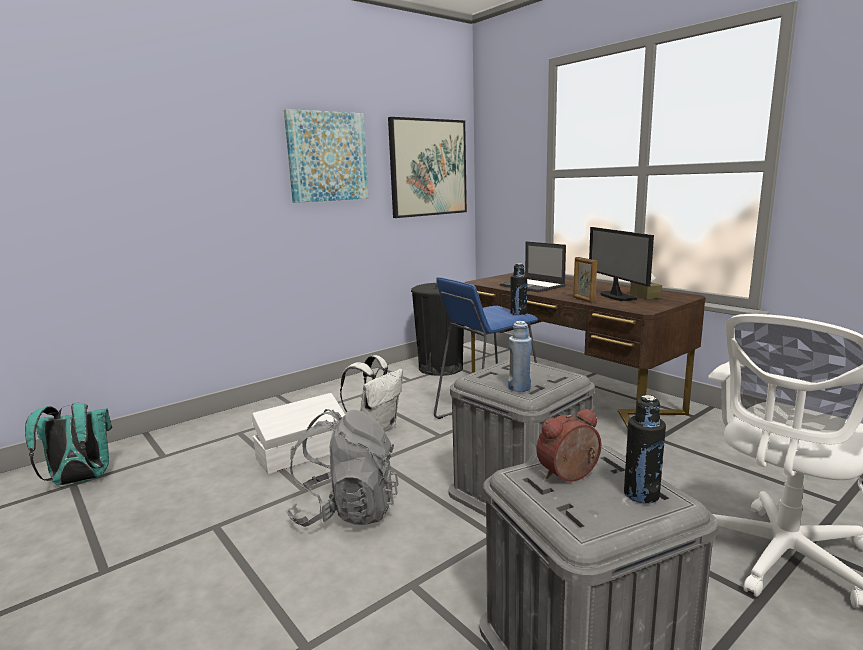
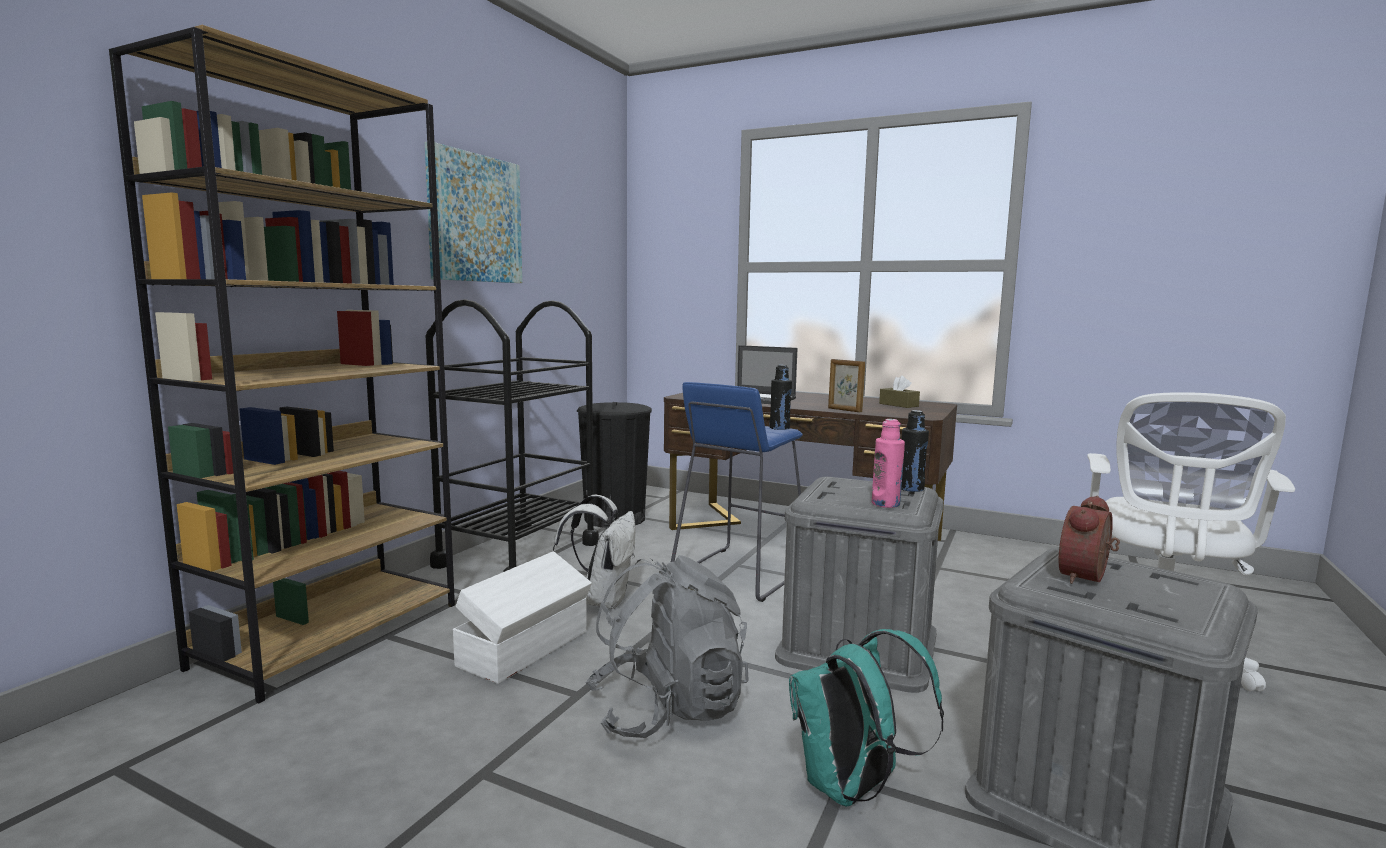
camera: 25 degrees left, 5 degrees down
turquoise backpack [25,403,112,485] -> turquoise backpack moved to [789,629,944,807]
picture [388,117,467,218] -> none
blue bottle [508,321,532,392] -> pink bottle [872,419,905,508]
monitor [589,227,654,301] -> none
black bottle [624,395,666,504] -> black bottle moved to [901,410,929,492]
none -> brown bookcase [109,25,455,703]
none -> black cart [426,299,599,572]

